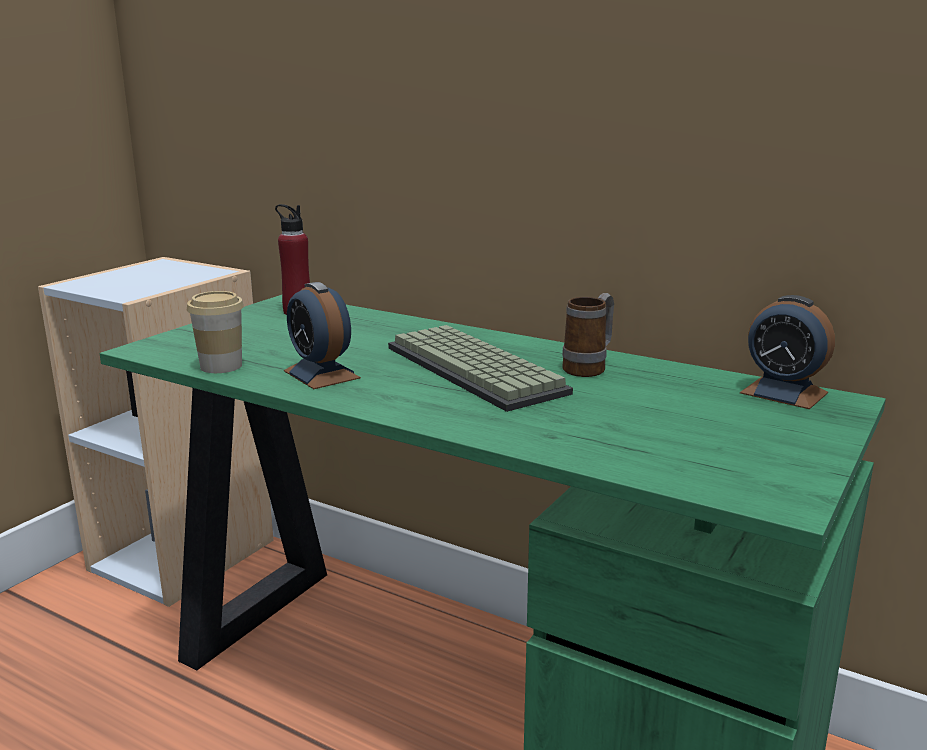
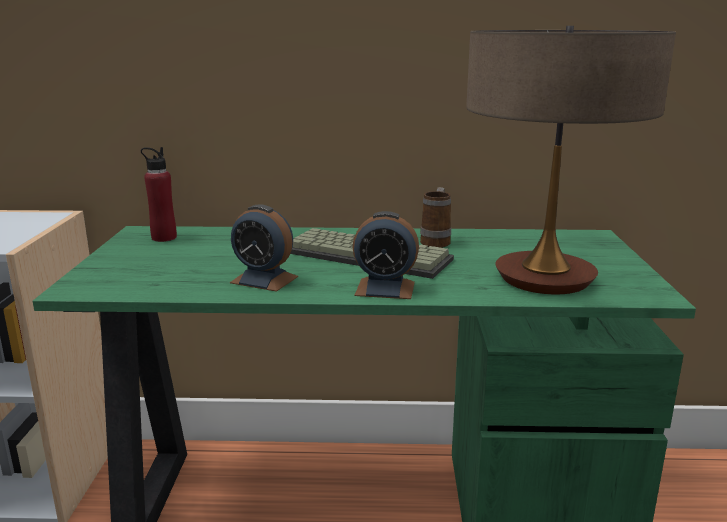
camera: 30 degrees left, 0 degrees up
cup [187,291,244,373] -> none
alarm clock [740,295,835,409] -> alarm clock moved to [353,211,419,299]
none -> table lamp [466,26,676,294]

